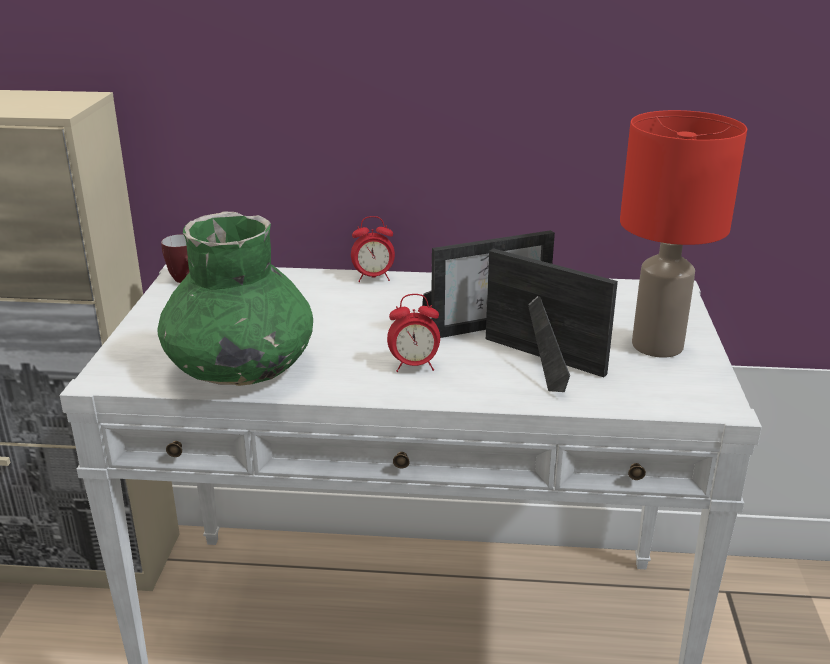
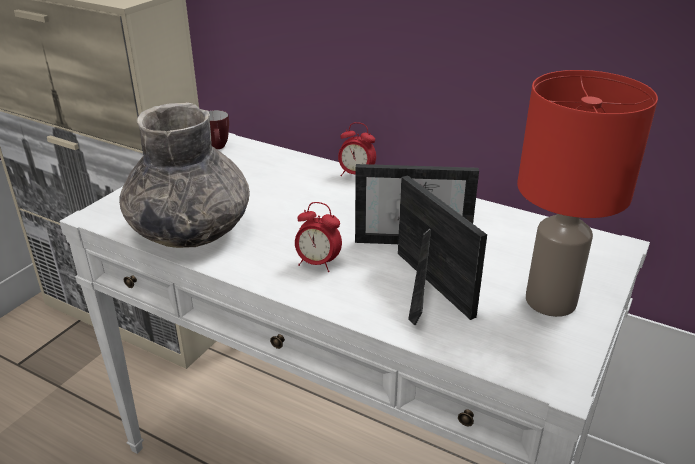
camera: 25 degrees right, 5 degrees up
green vase [157,211,313,386] -> grey vase [119,102,250,248]

